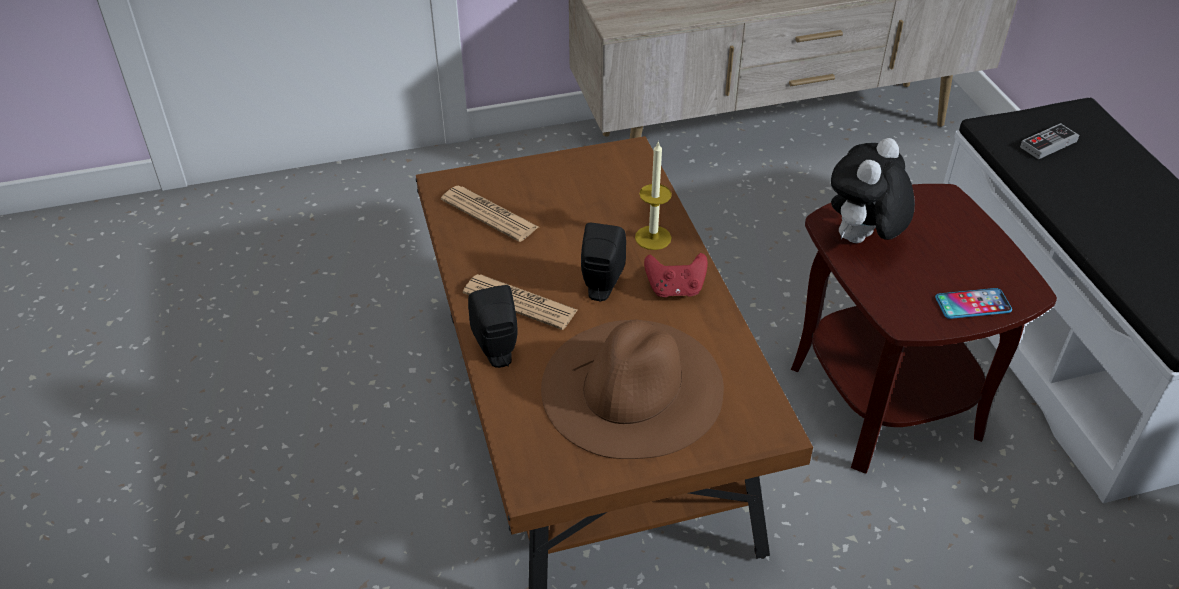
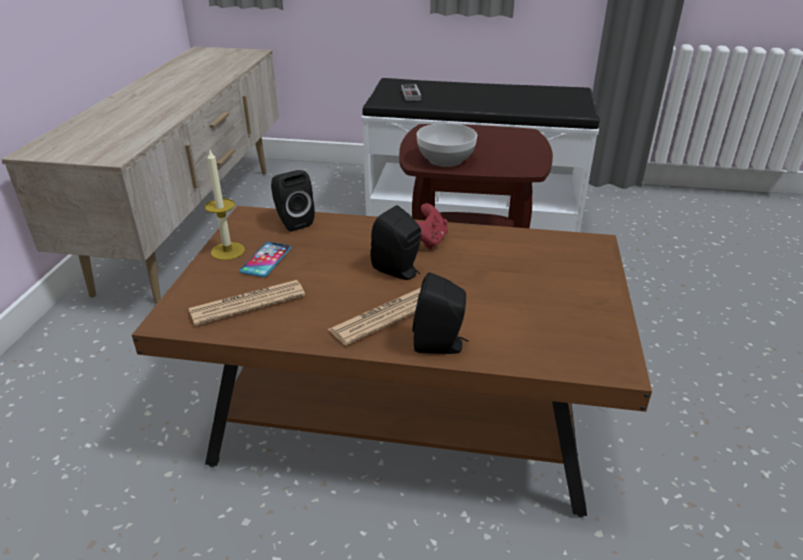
camera: 65 degrees left, 10 degrees down
brown hat [541,320,724,459] -> none
candle [635,141,672,250] -> candle moved to [205,148,245,260]
plush toy [831,138,915,243] -> bowl [417,123,477,167]
phone [935,288,1012,319] -> phone moved to [240,242,291,277]
none -> black speaker [271,170,315,232]

